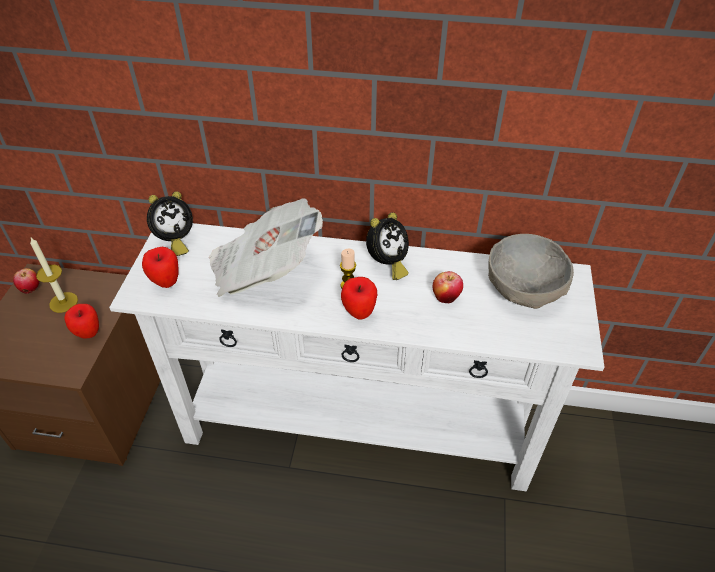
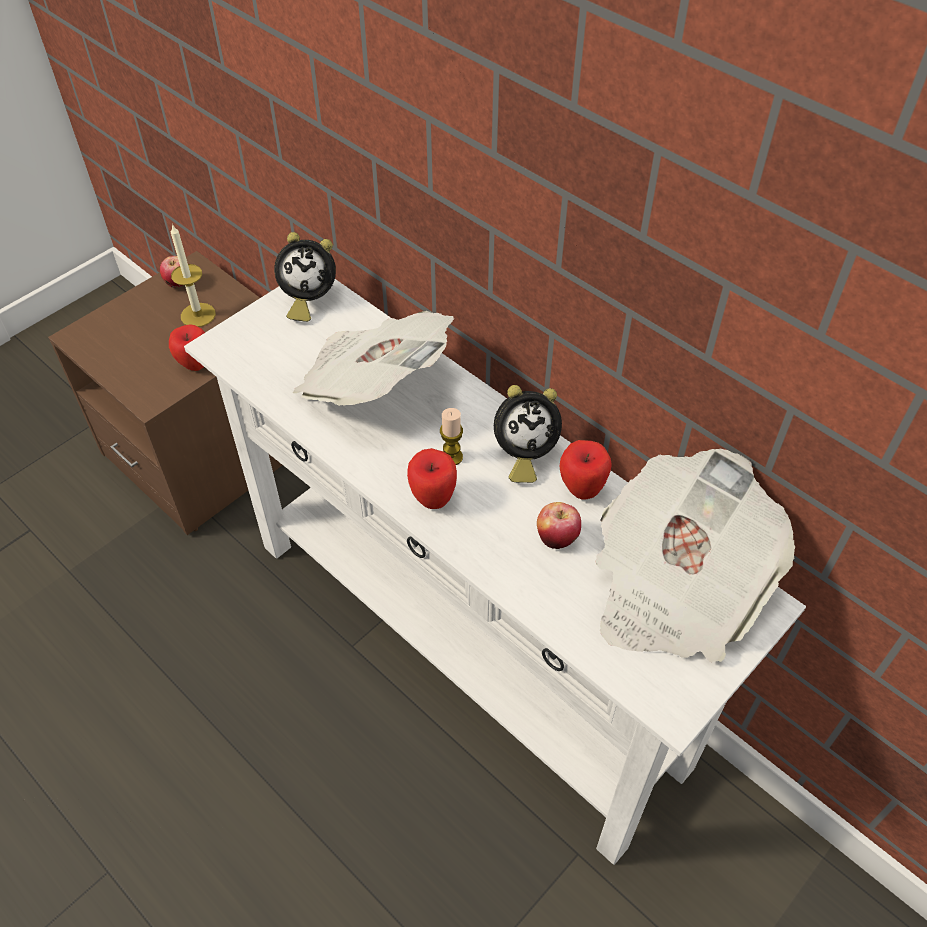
camera: 35 degrees right, 5 degrees up
apple [142,247,179,288] -> apple moved to [560,440,611,500]
grey bowl [488,234,574,309] -> newspaper [595,449,795,662]

